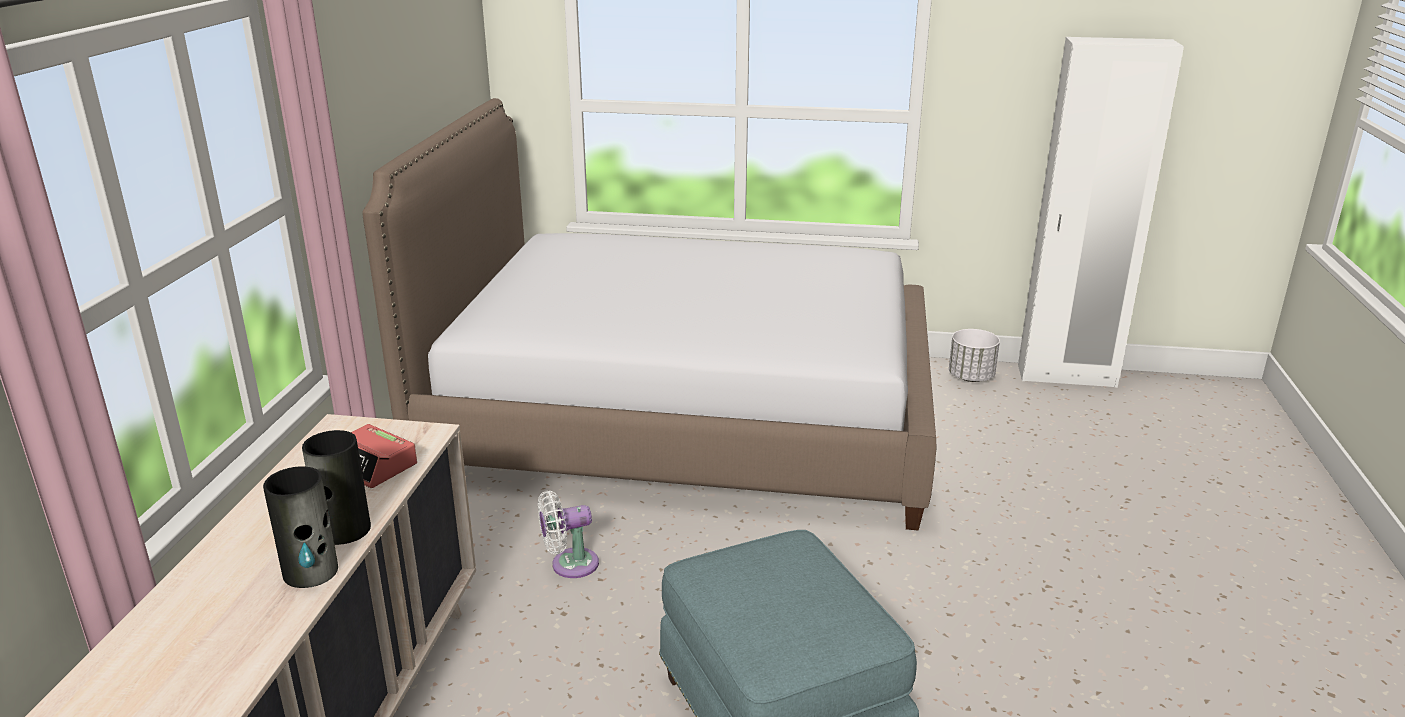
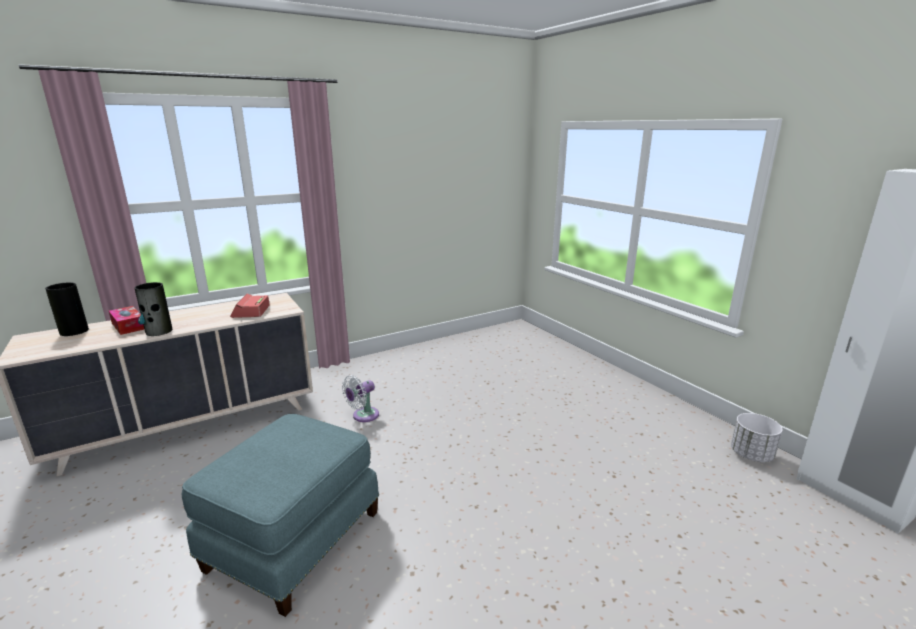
camera: 50 degrees right, 5 degrees down
vase [302,430,371,545] -> vase moved to [45,282,89,336]
bed [362,98,937,531] -> none
white fan [538,491,599,578] -> white fan turned 75 degrees counterclockwise [342,375,379,422]
none -> tissue box [109,306,144,335]

